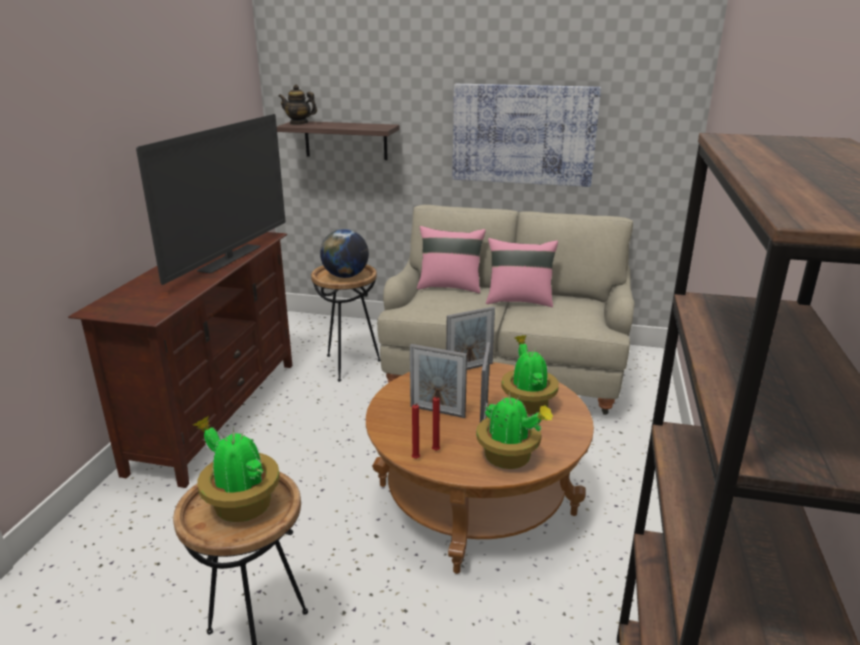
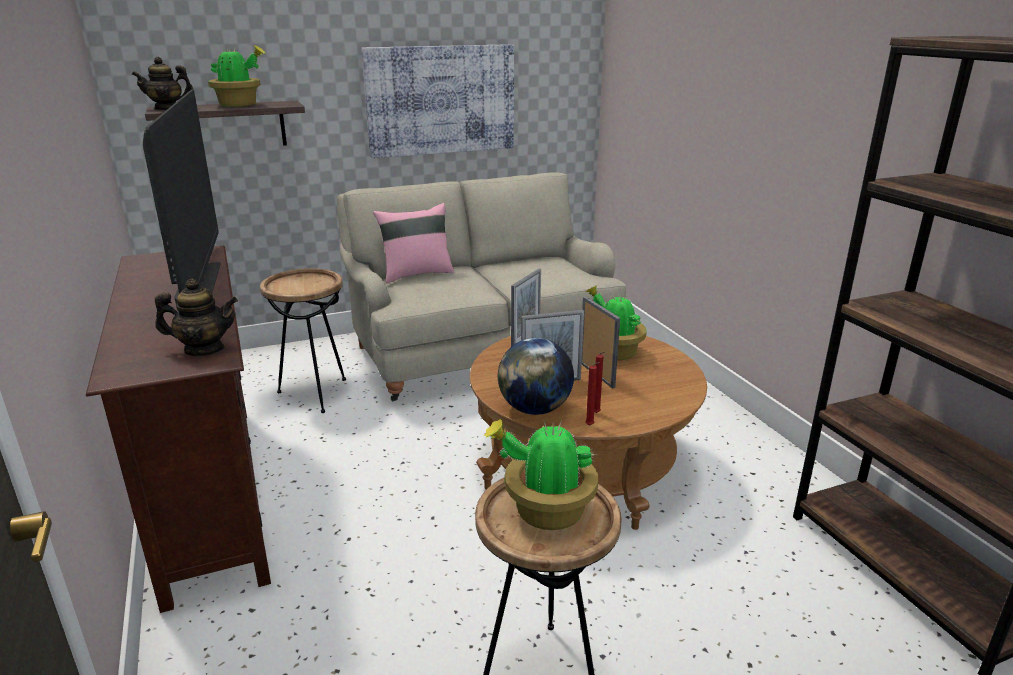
camera: 35 degrees left, 0 degrees up
globe [320,229,369,278] -> globe moved to [498,338,574,415]
potted plant [476,394,553,469] -> potted plant moved to [208,45,265,107]
pink pillow [486,238,558,307] -> none
none -> teapot [155,278,238,356]

